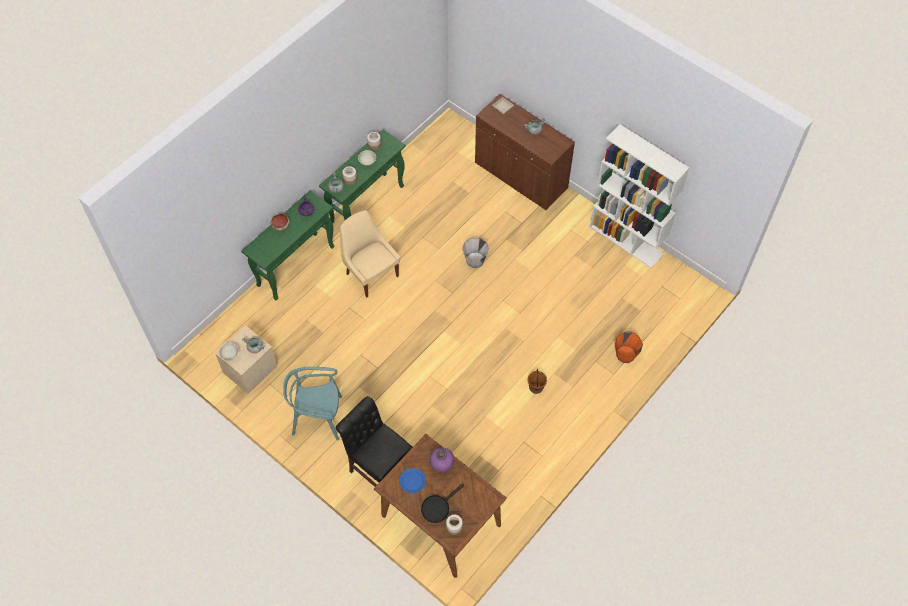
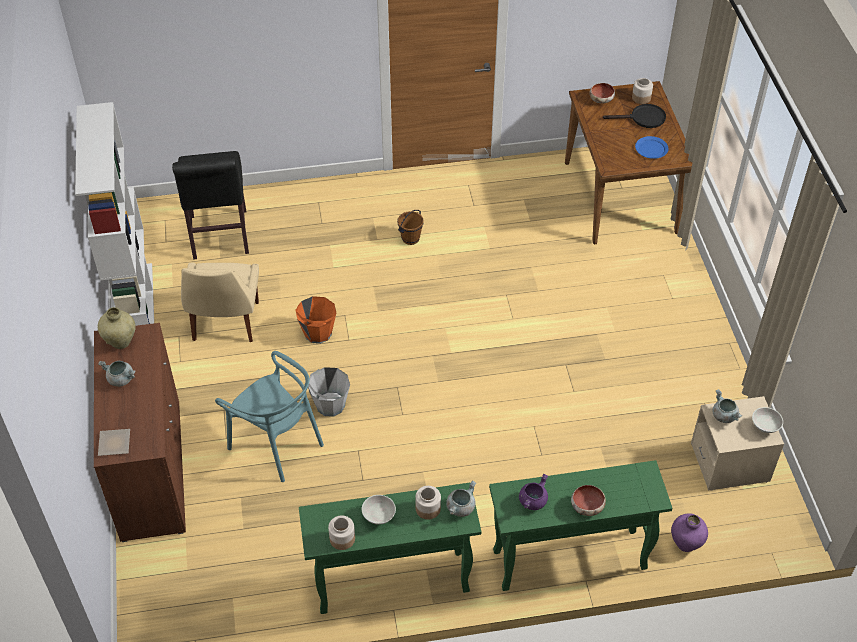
camera: 140 degrees left, 10 degrees down
turquoise chair [283,367,342,440] -> turquoise chair moved to [215,351,324,482]
black chair [336,396,412,487] -> black chair moved to [172,151,249,260]
beige chair [340,210,400,297] -> beige chair moved to [181,262,259,342]
purple vase [429,447,454,473] -> purple vase moved to [671,513,708,552]
orange bucket [615,331,643,363] -> orange bucket moved to [296,296,336,344]
none -> beige vase [98,307,136,349]
none -> bowl [589,83,615,103]

